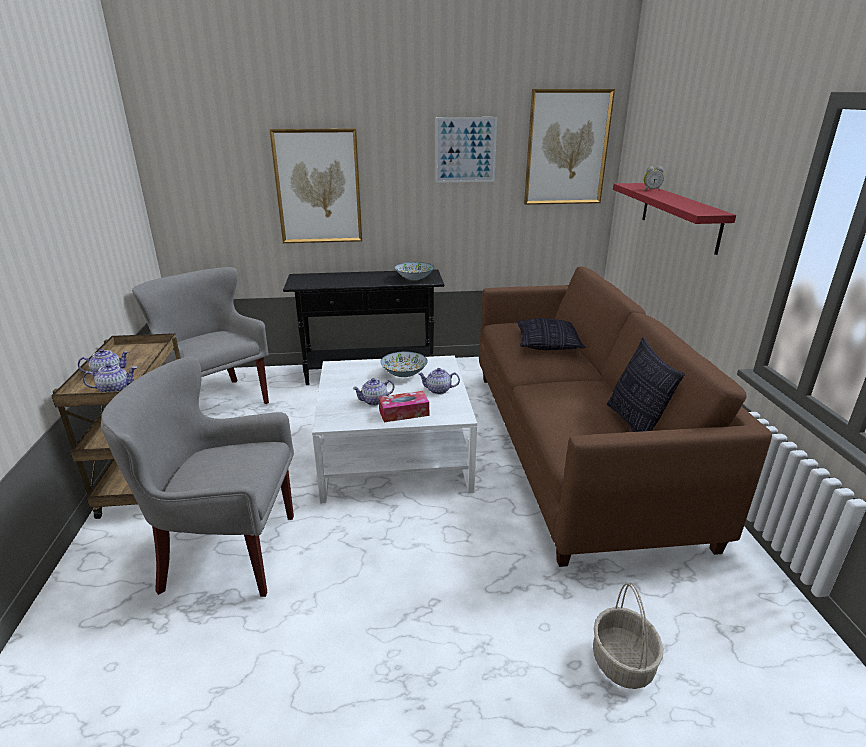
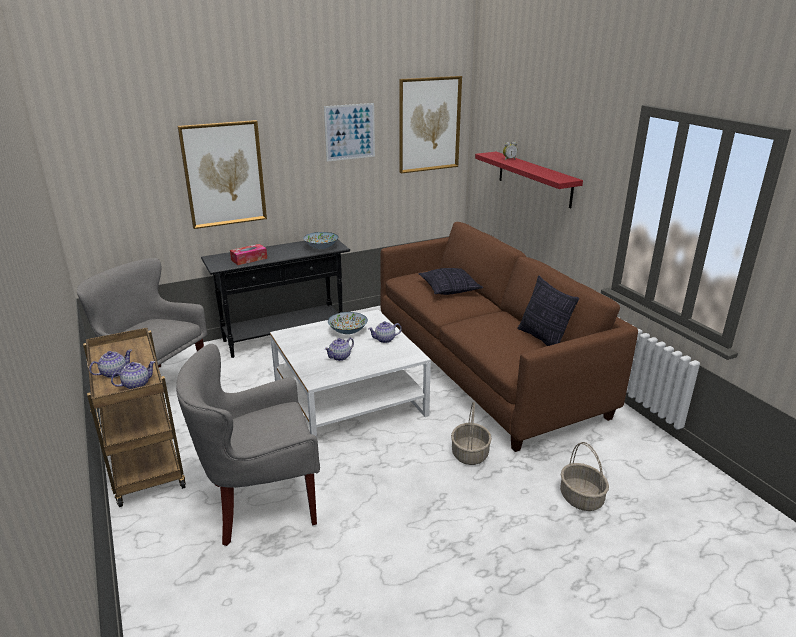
camera: 20 degrees left, 0 degrees up
tissue box [379,391,429,422] -> tissue box moved to [230,244,267,265]
none -> basket [451,402,492,465]

